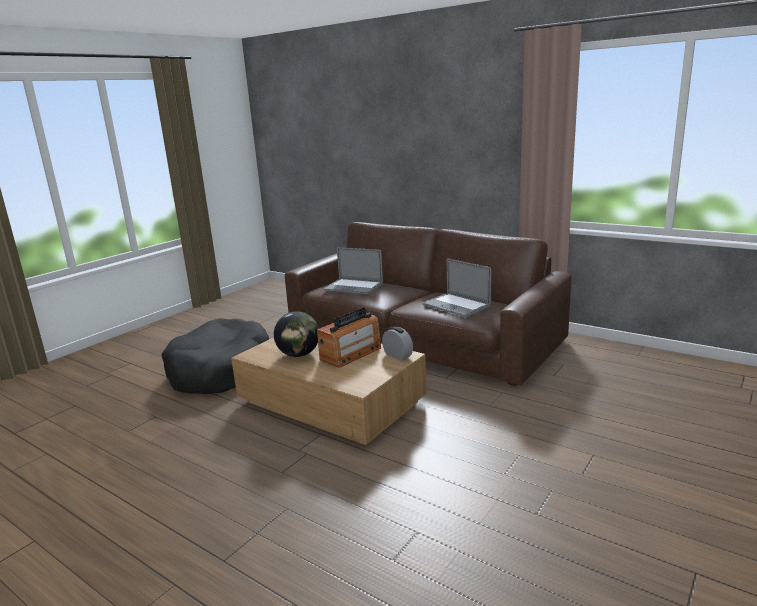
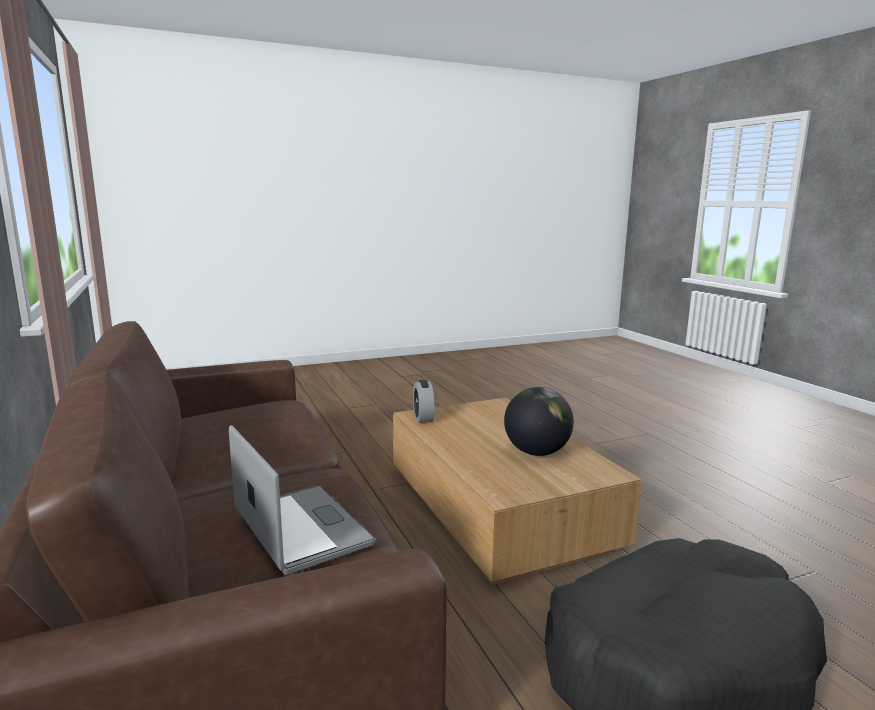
camera: 150 degrees left, 5 degrees down
radio [317,307,381,368] -> none
laptop [423,258,492,317] -> none

